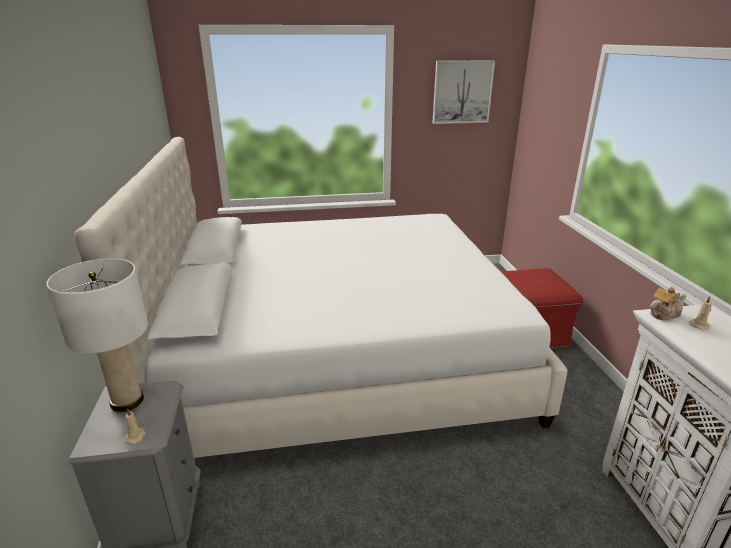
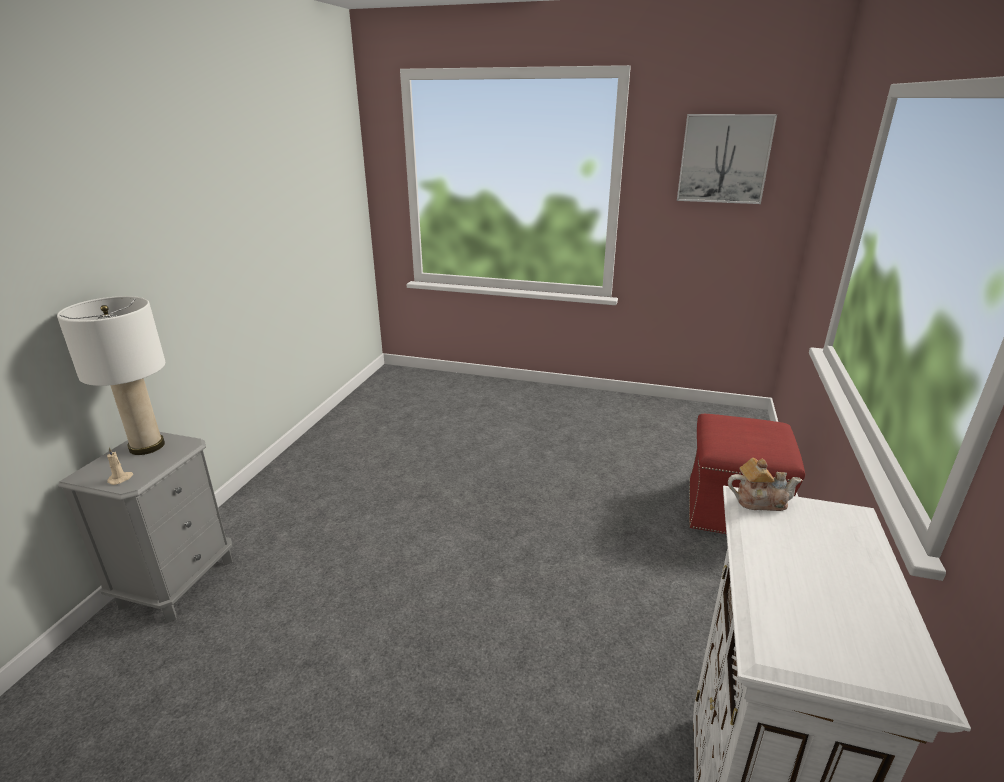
camera: 25 degrees right, 0 degrees up
white bed [74,137,568,458] -> none
beige candle [689,296,712,330] -> none

